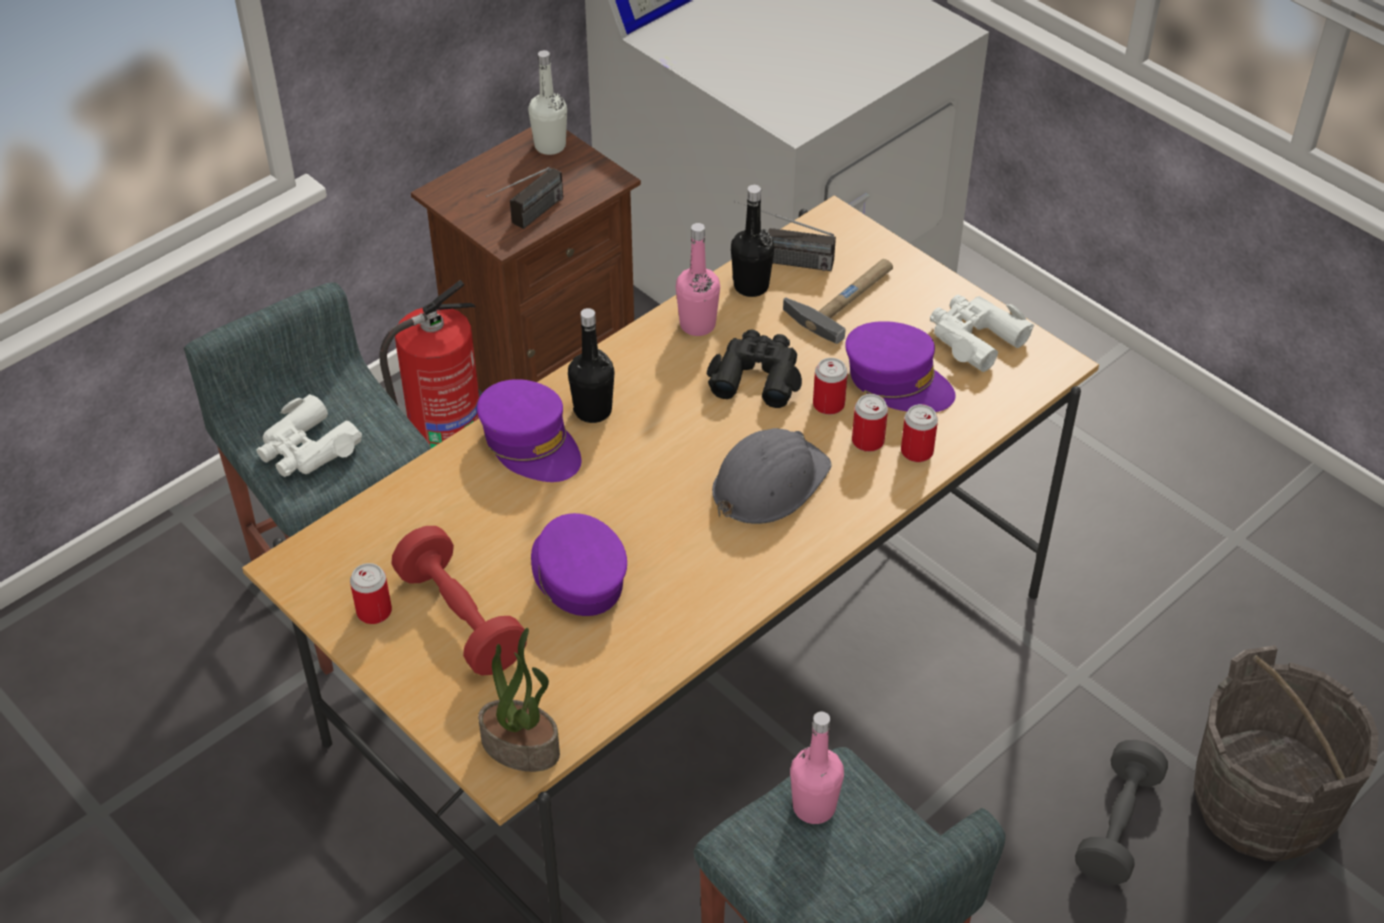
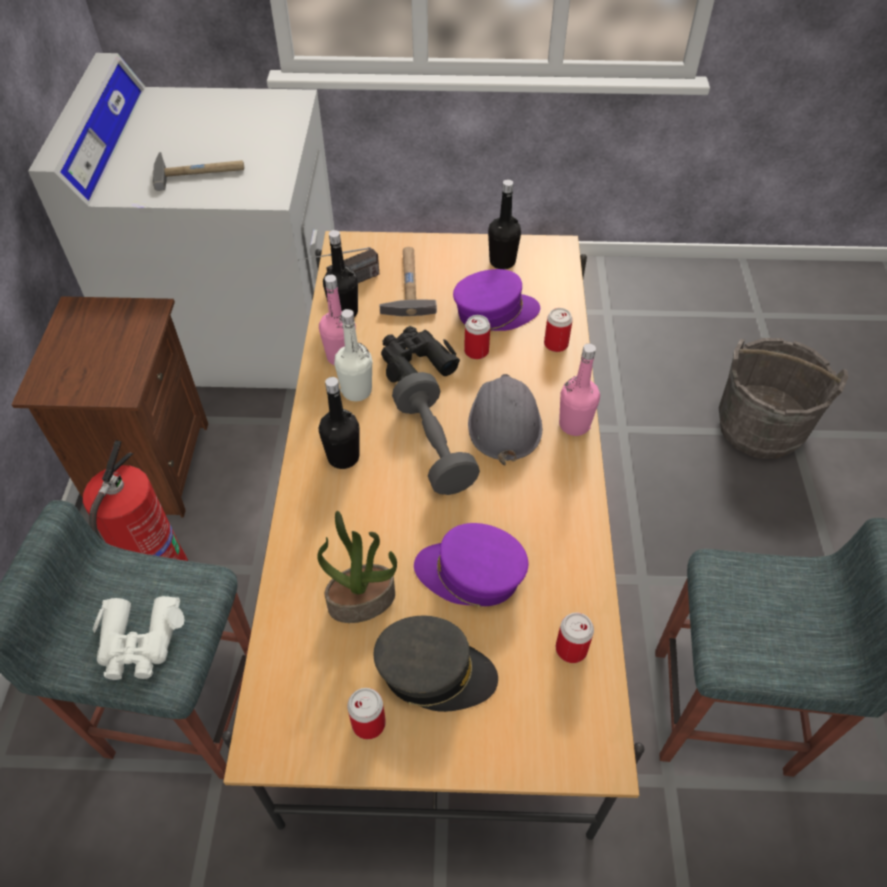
camera: 45 degrees left, 5 degrees up
red dumbbell [391,526,527,676] -> grey cap [373,616,498,712]
purple cap [477,379,581,482] -> none
potted plant [478,628,560,772] -> potted plant moved to [317,511,397,623]
radio [486,167,563,229] -> none
white bottle [528,50,567,155] -> white bottle moved to [334,309,372,401]
pink bottle [790,712,844,824] -> pink bottle moved to [559,344,600,436]
can [852,394,888,452] -> can moved to [556,613,594,663]
white binoculars [930,295,1034,372] -> black bottle [488,179,521,269]
grey dumbbell [1075,740,1168,885] -> grey dumbbell moved to [392,372,480,495]
none -> hammer [153,152,244,191]

